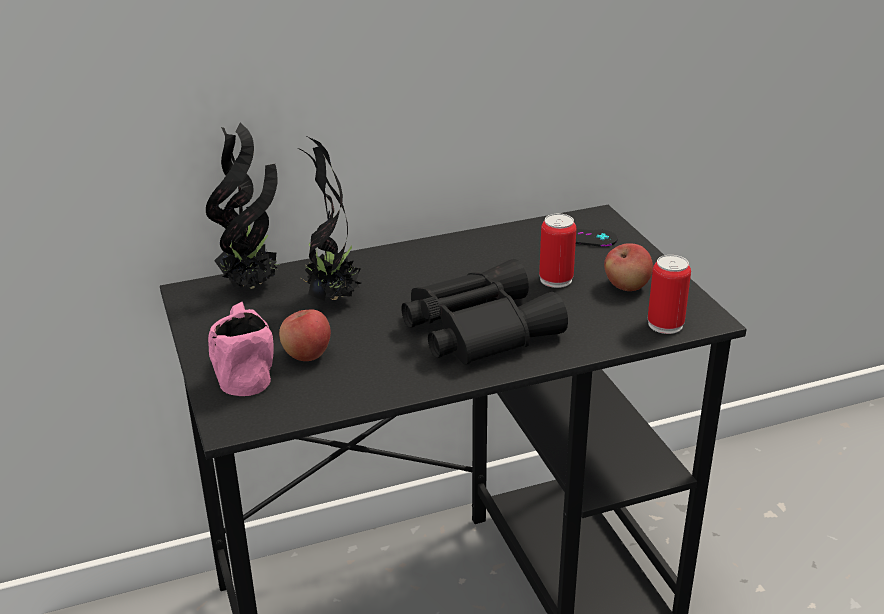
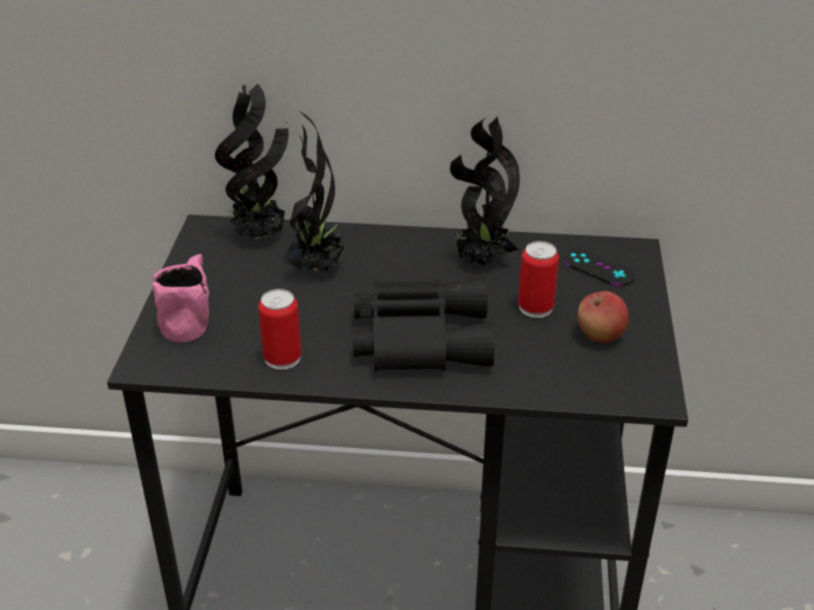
camera: 25 degrees right, 5 degrees up
apple [279,309,331,361] -> none
can [648,255,691,334] -> can moved to [258,289,301,370]
none -> potted plant [450,116,520,266]

